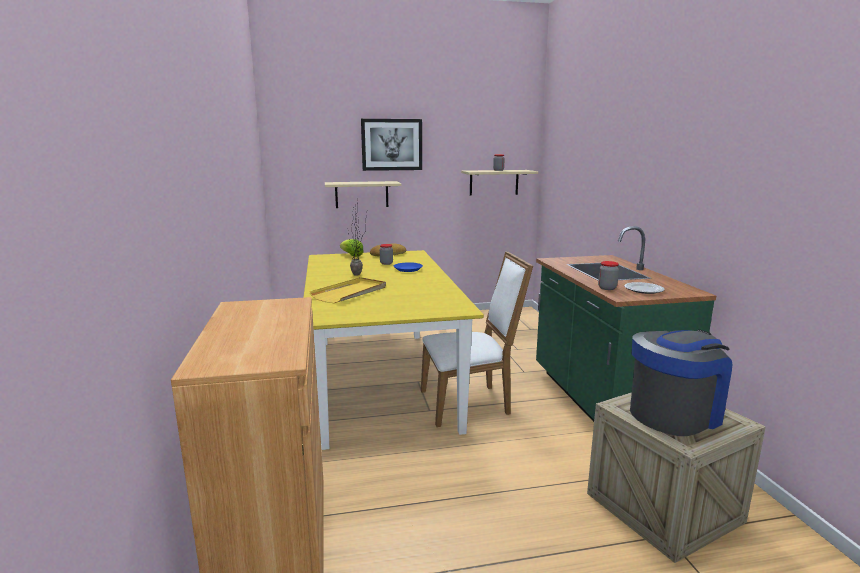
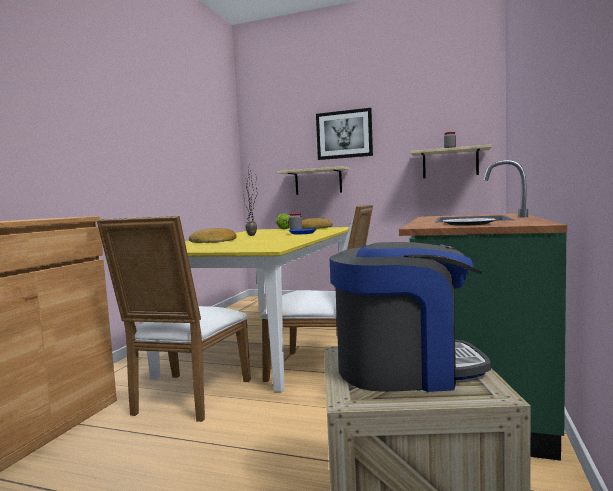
camera: 30 degrees right, 10 degrees down
yellow tray [309,277,386,303] -> bread [189,228,237,243]
jar [598,261,619,290] -> none
none -> white chair [97,216,251,422]

